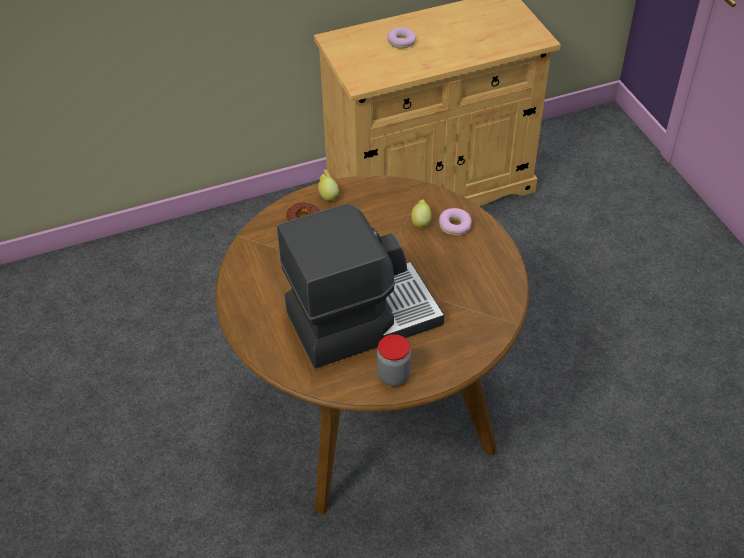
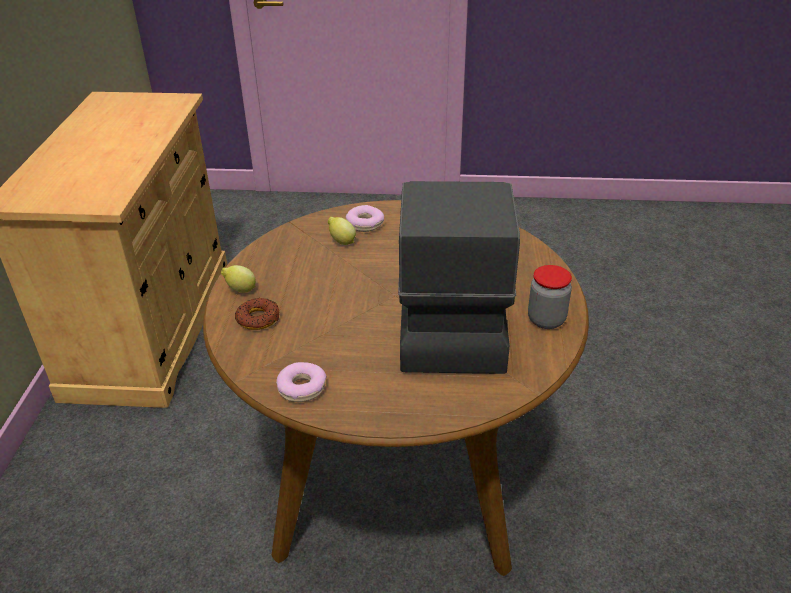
camera: 65 degrees left, 10 degrees down
donut [387,27,416,49] -> donut moved to [276,362,327,402]

